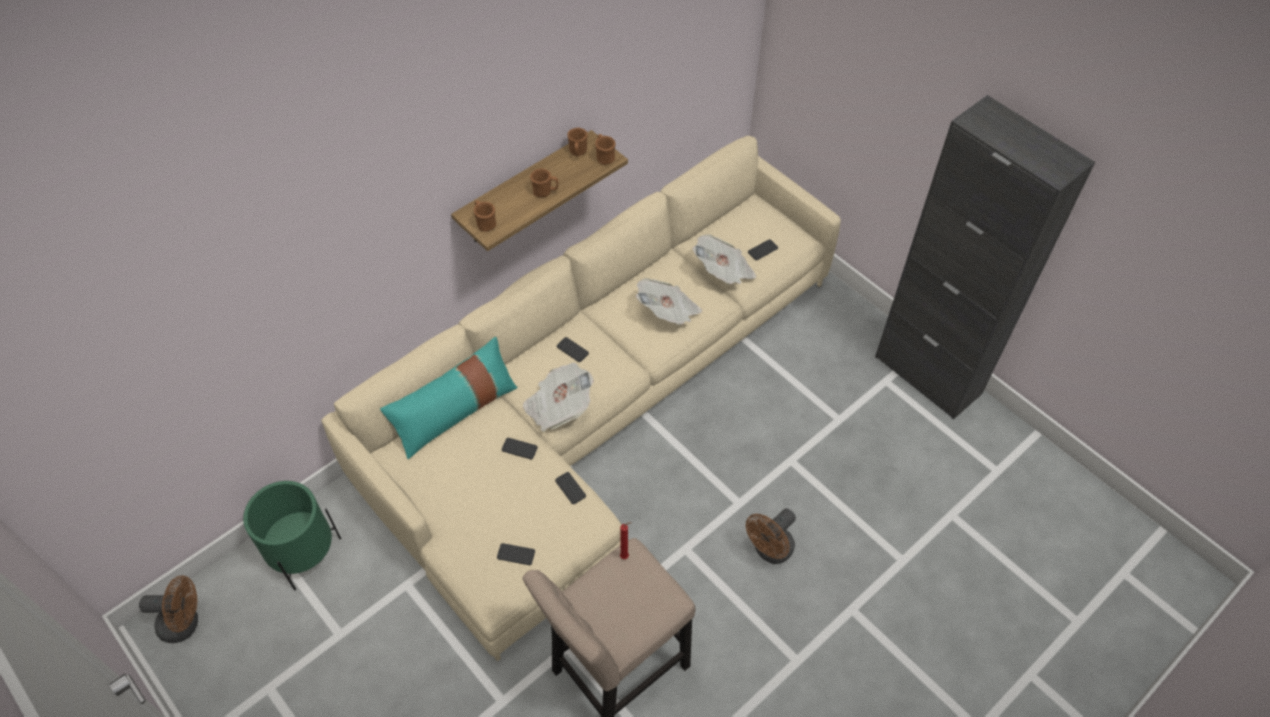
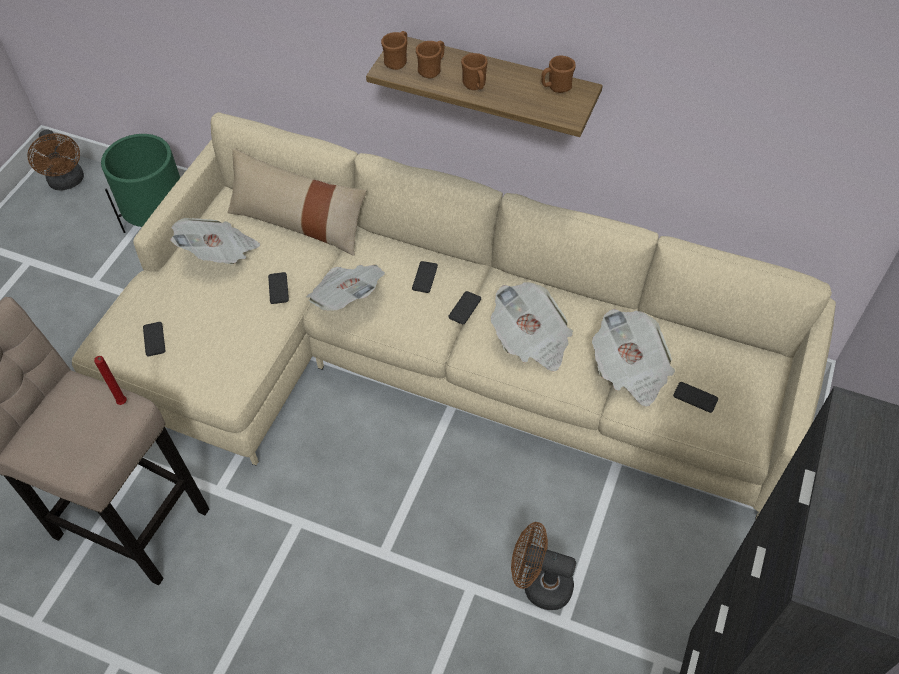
camera: 65 degrees right, 0 degrees up
turquoise pillow [380,337,518,459] -> beige pillow [228,148,366,256]
phone [555,472,586,504] -> phone moved to [448,291,481,324]
brown mug [595,134,616,165] -> brown mug moved to [416,41,444,78]
brown fan [746,508,796,564] -> brown fan moved to [511,522,576,610]
none -> newspaper [170,218,260,265]

